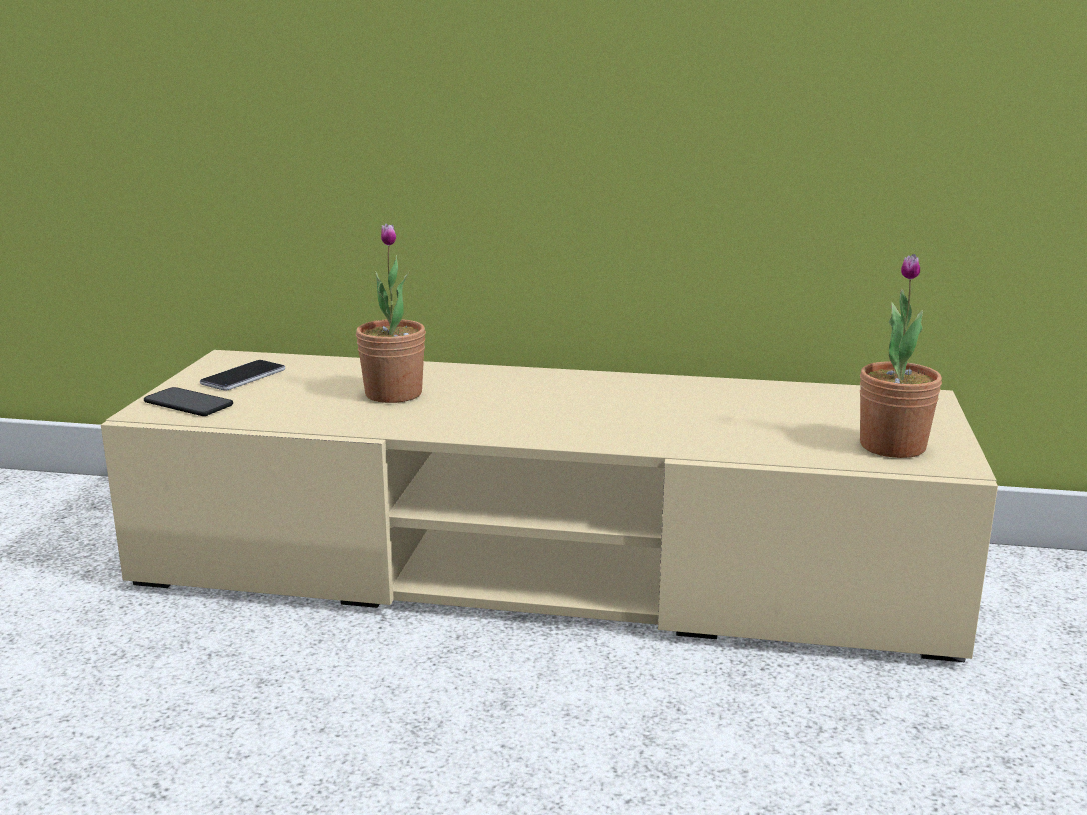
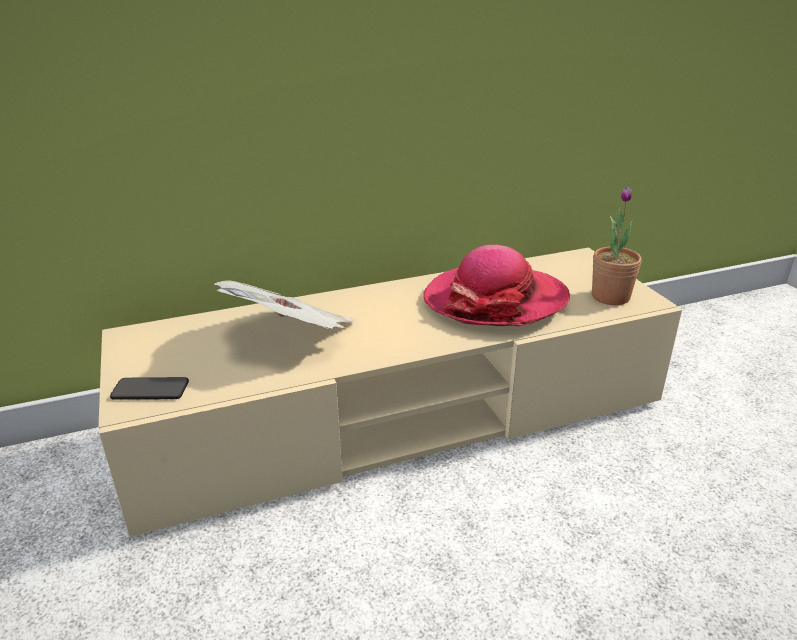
camera: 30 degrees left, 10 degrees up
phone [200,360,285,391] -> none
potted plant [356,223,426,403] -> newspaper [214,280,356,329]
none -> hat [423,245,570,326]

